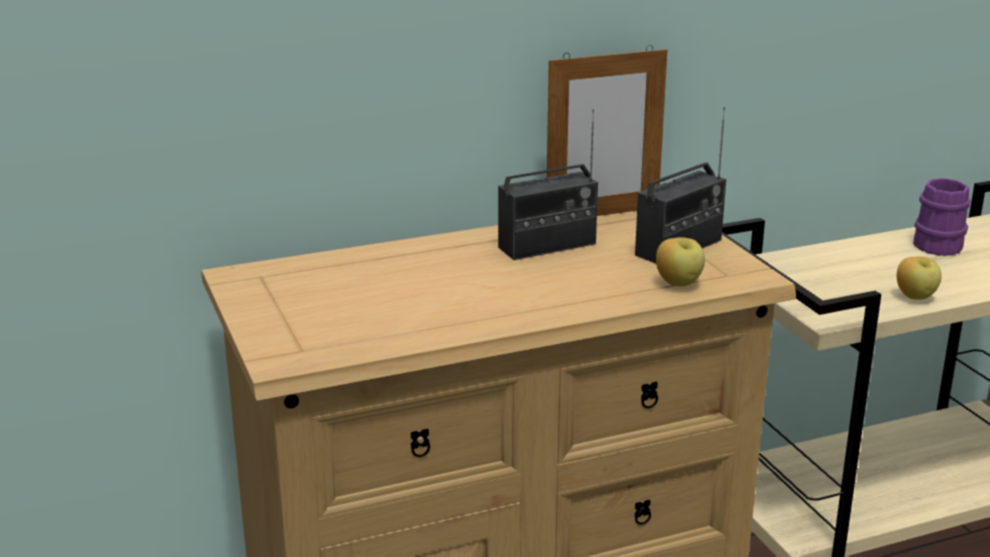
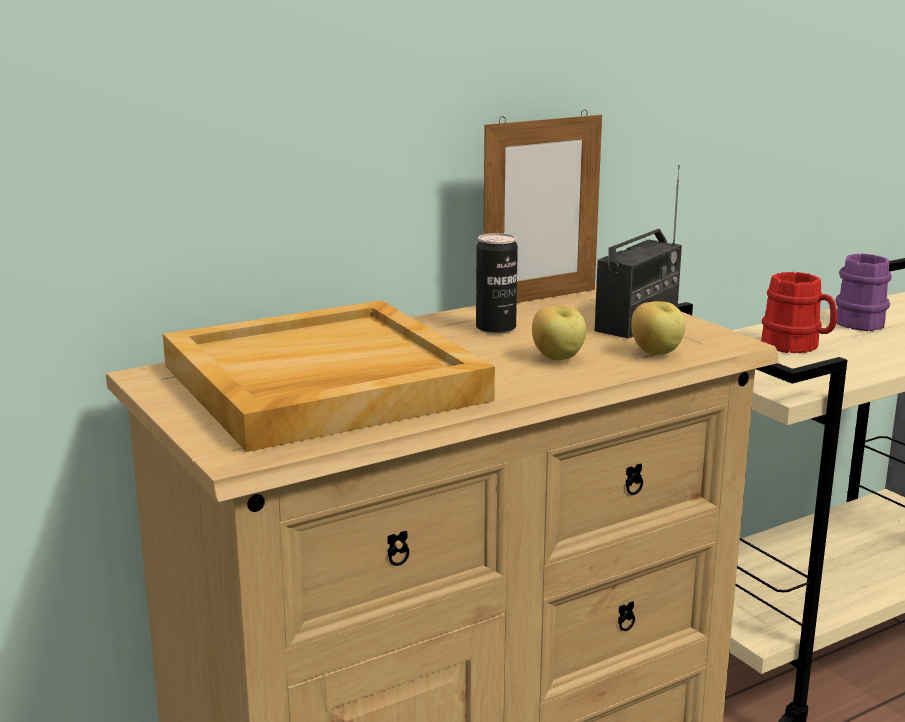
camera: 10 degrees left, 5 degrees down
radio [498,109,598,260] -> can [476,233,518,334]
apple [897,256,942,300] -> apple moved to [532,306,586,360]
none -> beige tray [163,300,495,452]
none -> red mug [761,272,837,353]

